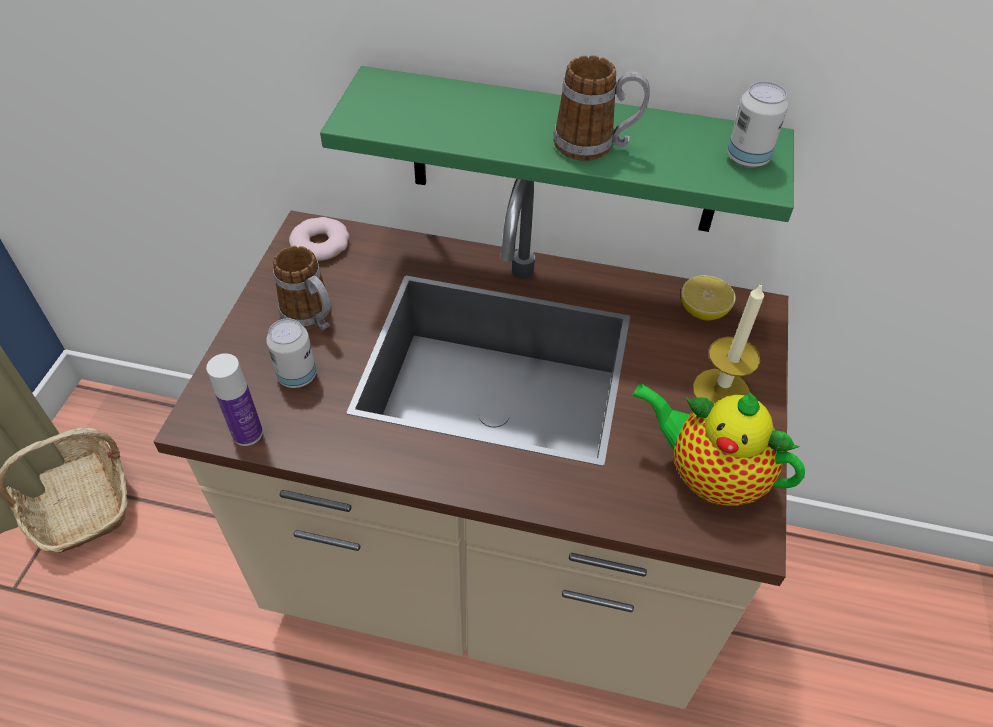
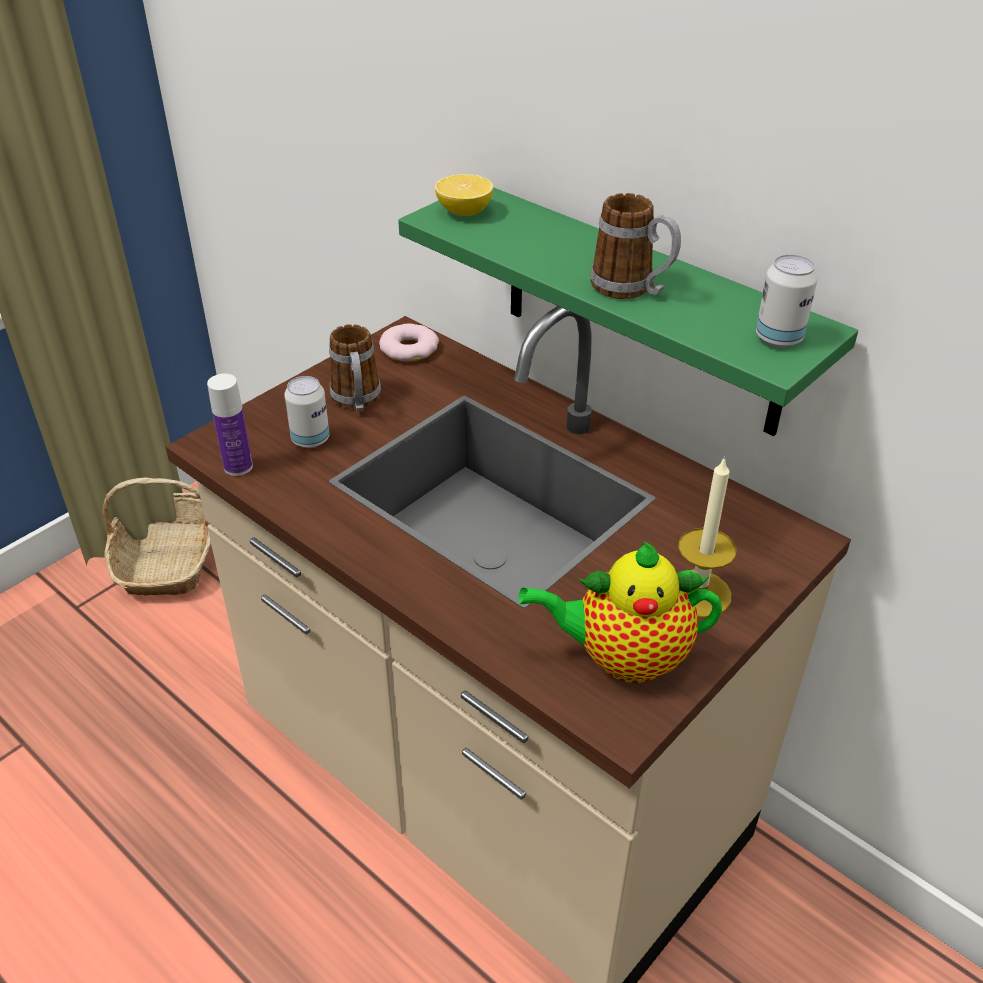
camera: 30 degrees right, 10 degrees down
teapot [632,383,805,506] -> teapot turned 60 degrees counterclockwise [519,541,722,683]
lemon [681,275,736,320] -> lemon moved to [434,174,493,216]

